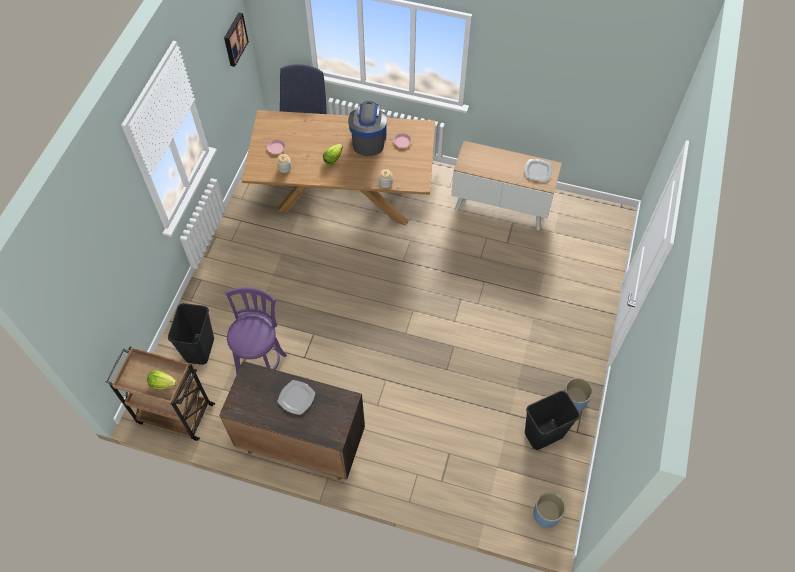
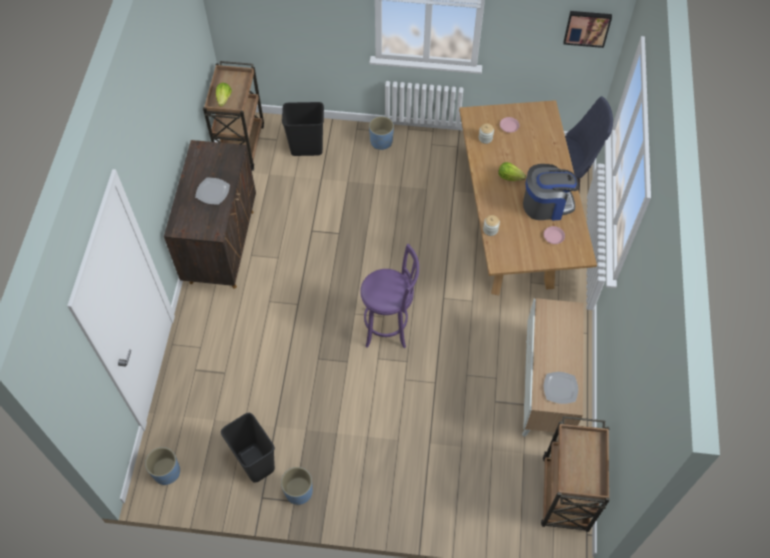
camera: 80 degrees right, 0 degrees up
purple stool [225,287,287,374] -> purple stool moved to [360,244,419,348]
none -> blue planter [369,116,394,150]
none -> brown cart [541,416,610,532]

